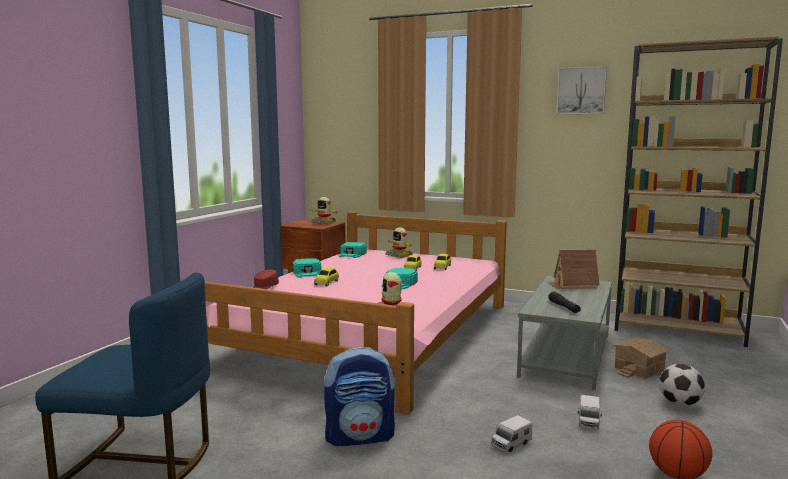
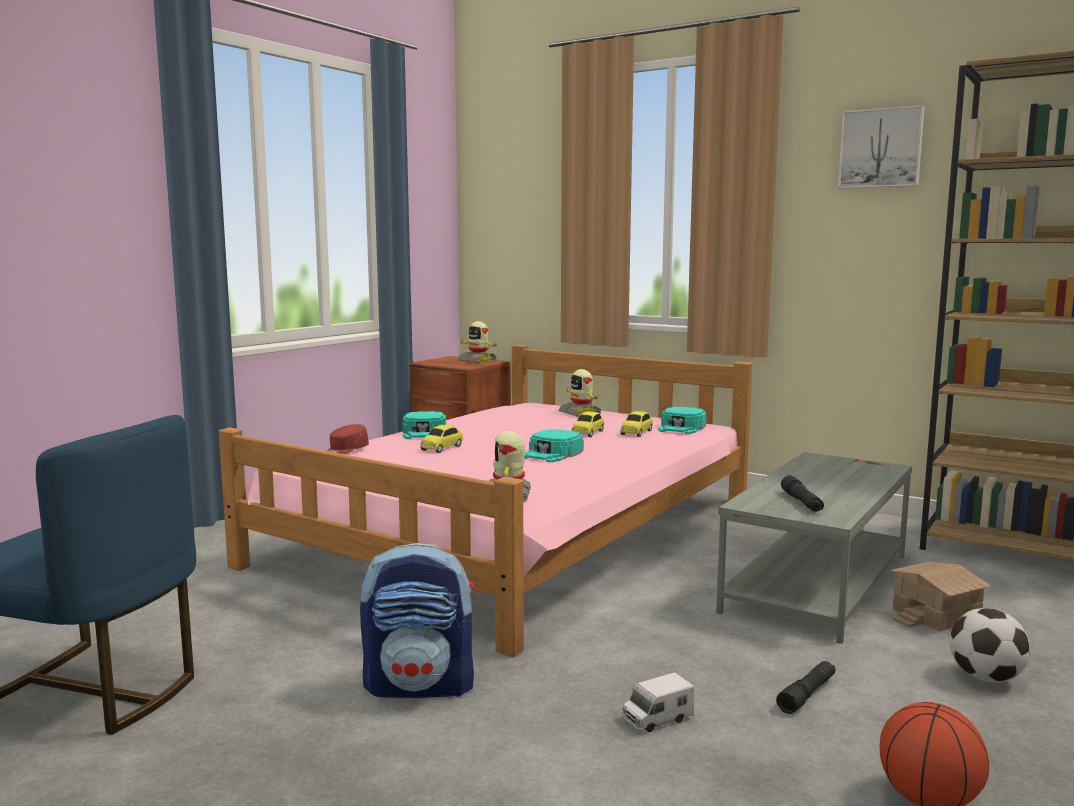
camera: 10 degrees right, 0 degrees up
turquoise cap [338,242,367,258] -> turquoise cap moved to [658,407,706,434]
toy house [548,249,599,289] -> none
toy truck [578,395,602,430] -> black flashlight [776,661,836,714]

